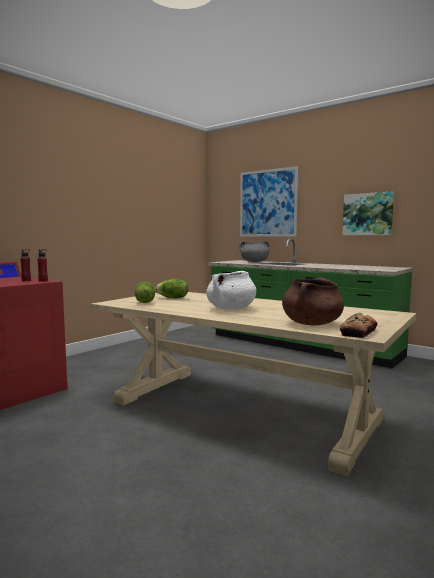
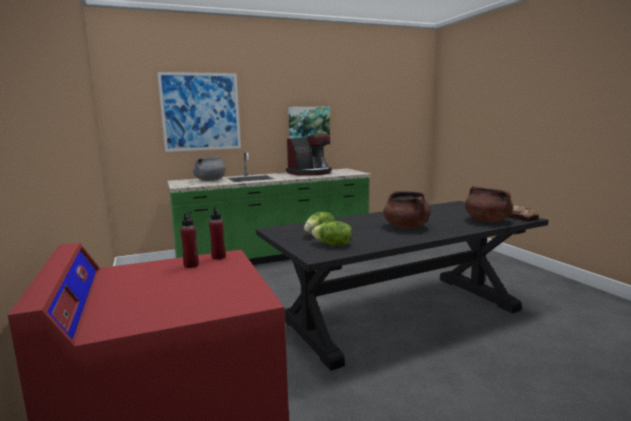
camera: 60 degrees left, 5 degrees up
beige dining table [91,292,416,476] -> black dining table [256,201,548,371]
white cooking pot [206,271,256,310] -> brown cooking pot [383,191,431,229]
none -> coffee machine [286,134,332,176]

